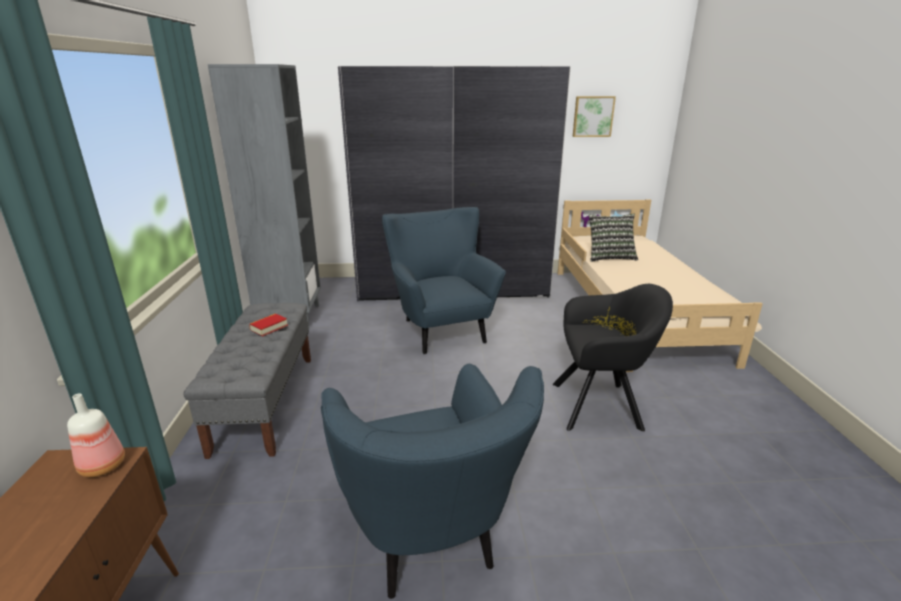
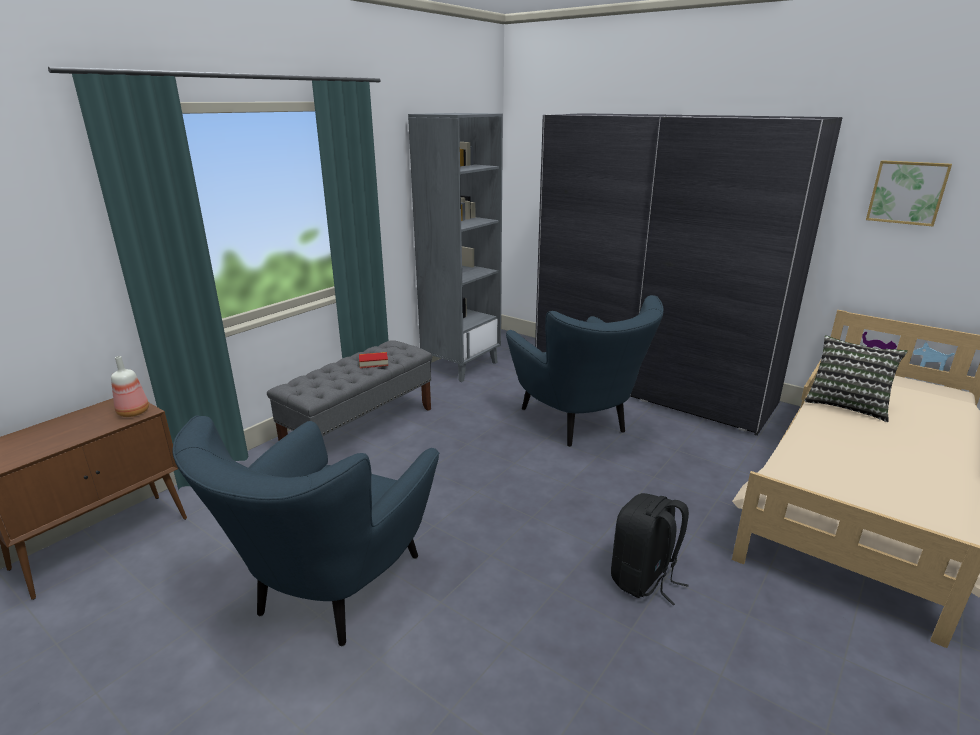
camera: 40 degrees right, 0 degrees up
blue armchair [382,207,506,355] -> blue armchair turned 135 degrees clockwise [506,295,664,447]
black armchair [553,284,673,431] -> black backpack [611,493,689,605]

